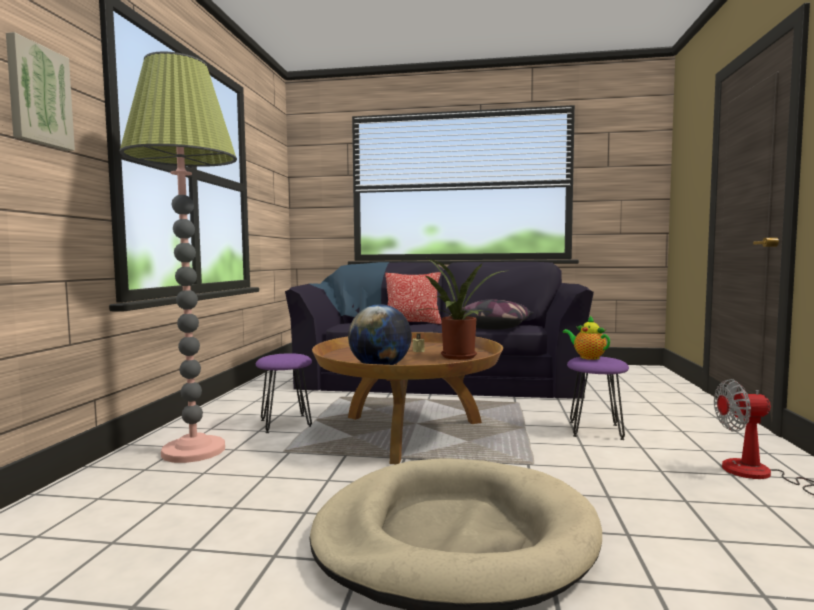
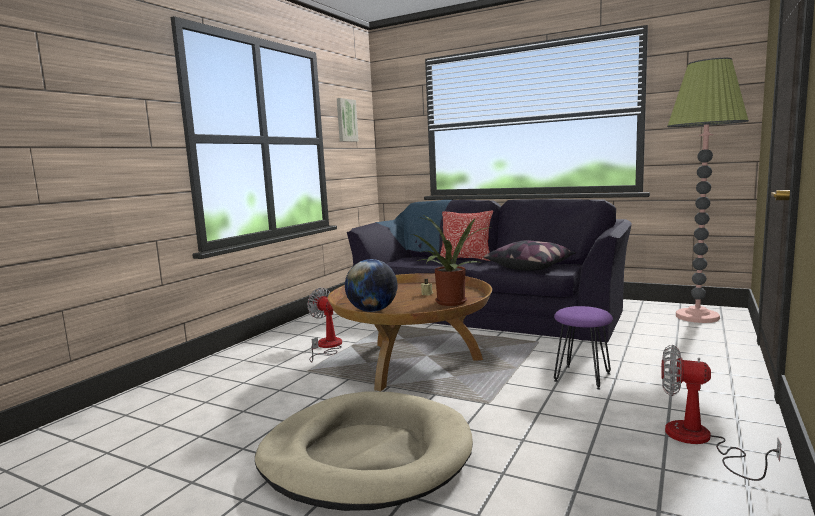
camera: 20 degrees right, 5 degrees up
picture [6,32,75,151] -> picture moved to [337,98,359,142]
floor lamp [119,52,237,463] -> floor lamp moved to [667,58,749,323]
purple stool [256,353,312,433] -> fan [307,288,342,362]
teapot [563,316,610,360] -> none

